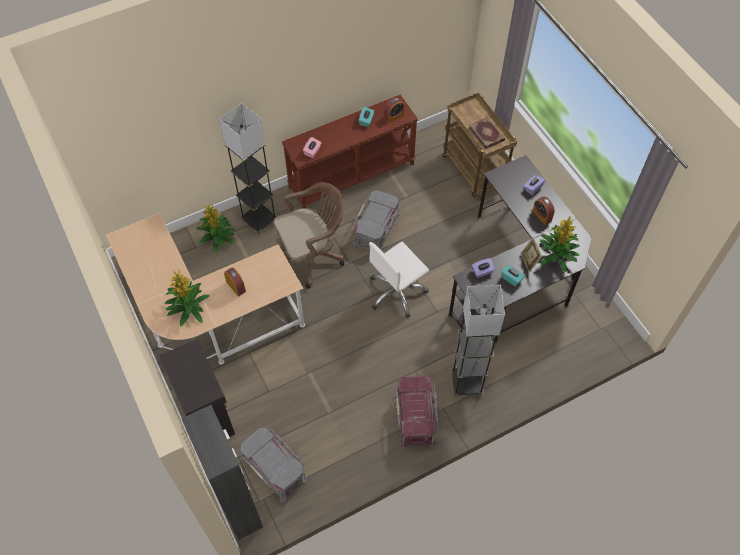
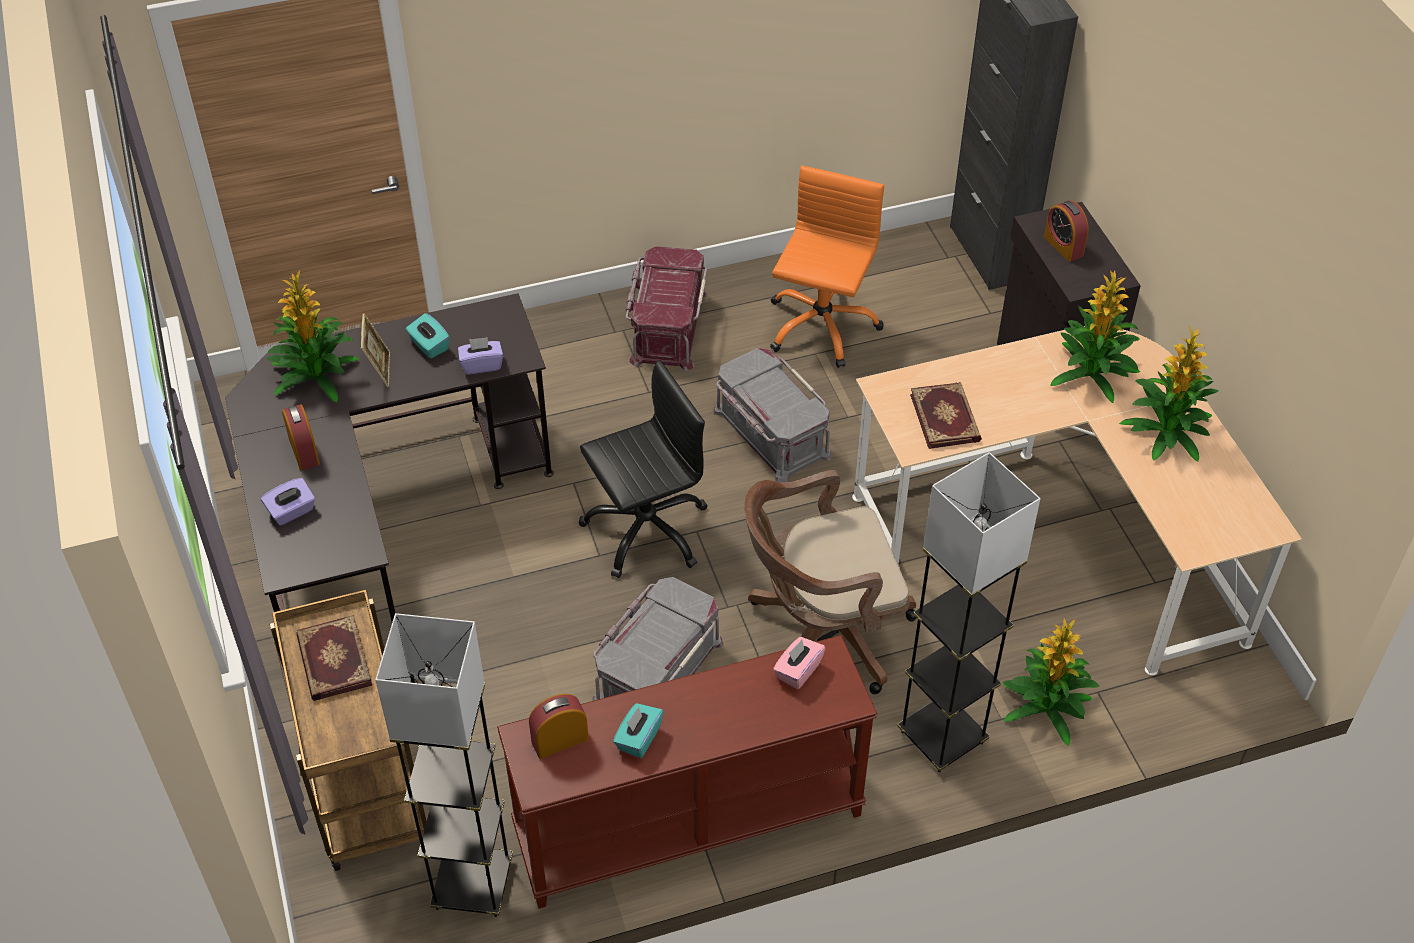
camera: 170 degrees left, 10 degrees down
alarm clock [224,267,246,297] -> alarm clock moved to [1044,200,1089,262]
grey storage box [240,428,308,503] -> grey storage box moved to [713,348,832,482]
white office chair [369,241,429,318] -> black office chair [579,360,708,578]
grey floor lamp [451,285,505,396] -> grey floor lamp moved to [375,613,513,917]
none -> orange office chair [770,166,884,368]
none -> book [910,382,982,449]
none -> potted plant [1119,326,1219,462]

